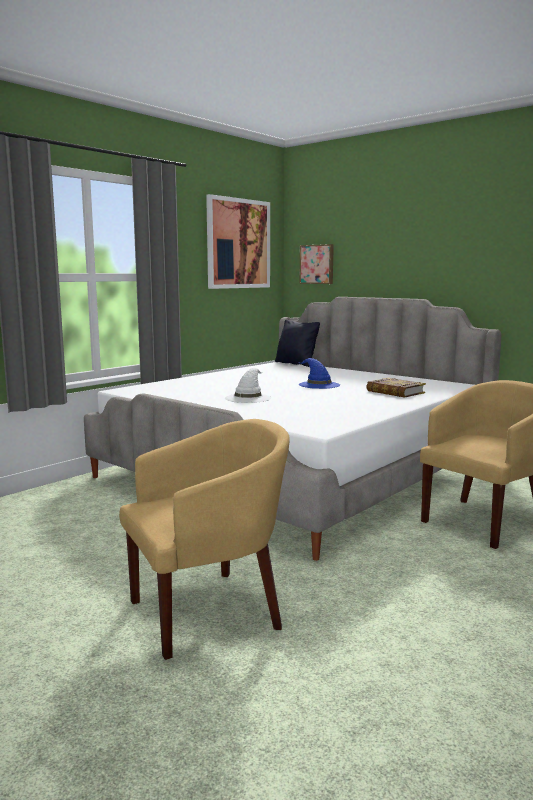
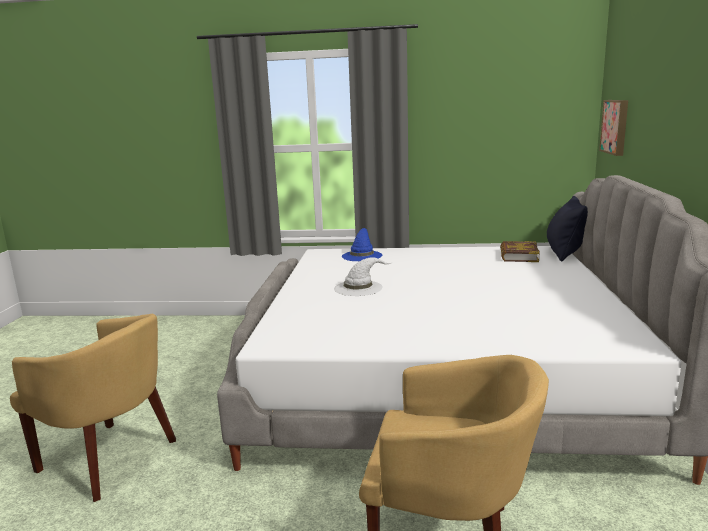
camera: 55 degrees right, 5 degrees up
picture [206,194,270,289] -> none
blue hat [298,358,340,389] -> blue hat moved to [342,228,382,261]
book [366,378,426,398] -> book moved to [500,241,539,262]

